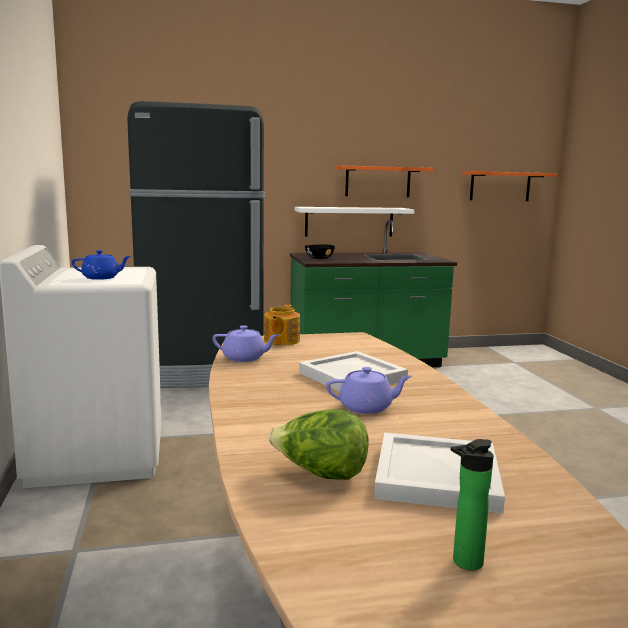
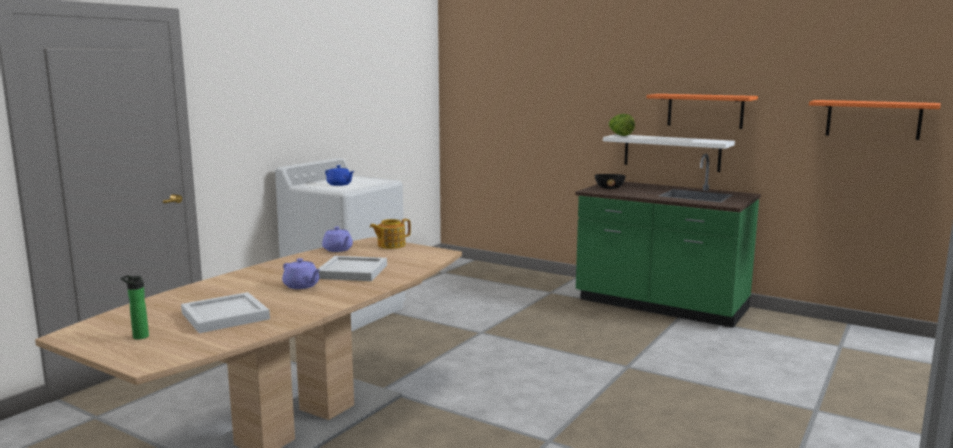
camera: 45 degrees right, 0 degrees up
black fridge [127,101,265,388] -> none
lettuce [268,409,369,480] -> lettuce moved to [608,114,635,136]

